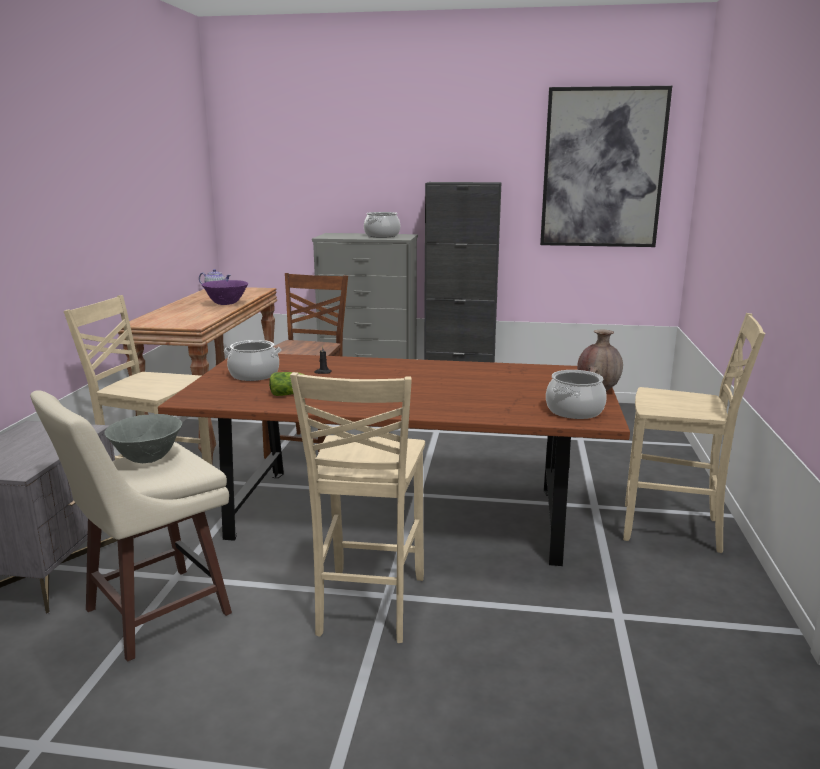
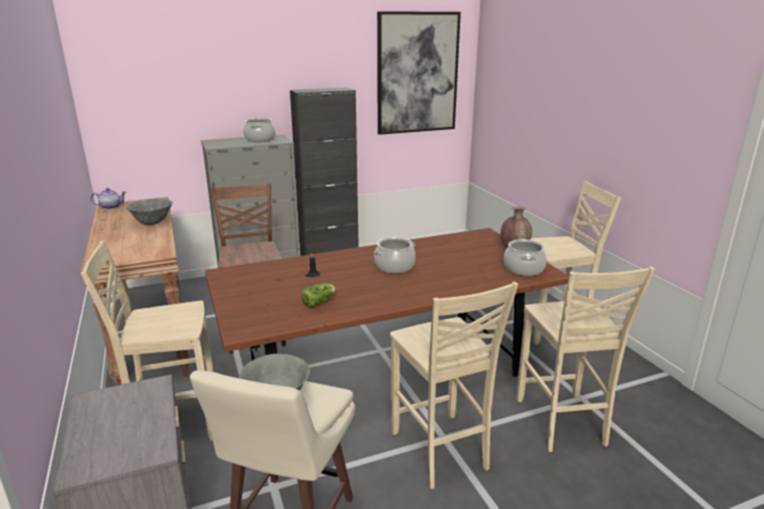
camera: 30 degrees left, 5 degrees up
purple bowl [201,280,249,305] -> grey bowl [126,198,173,225]
cooking pot [224,340,281,381] -> cooking pot moved to [374,237,416,273]
none -> beige chair [516,267,655,452]

